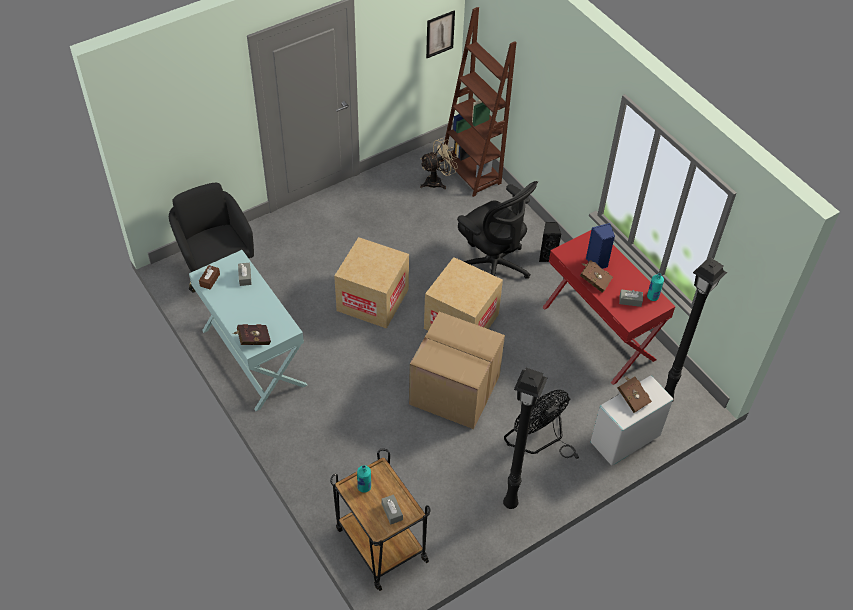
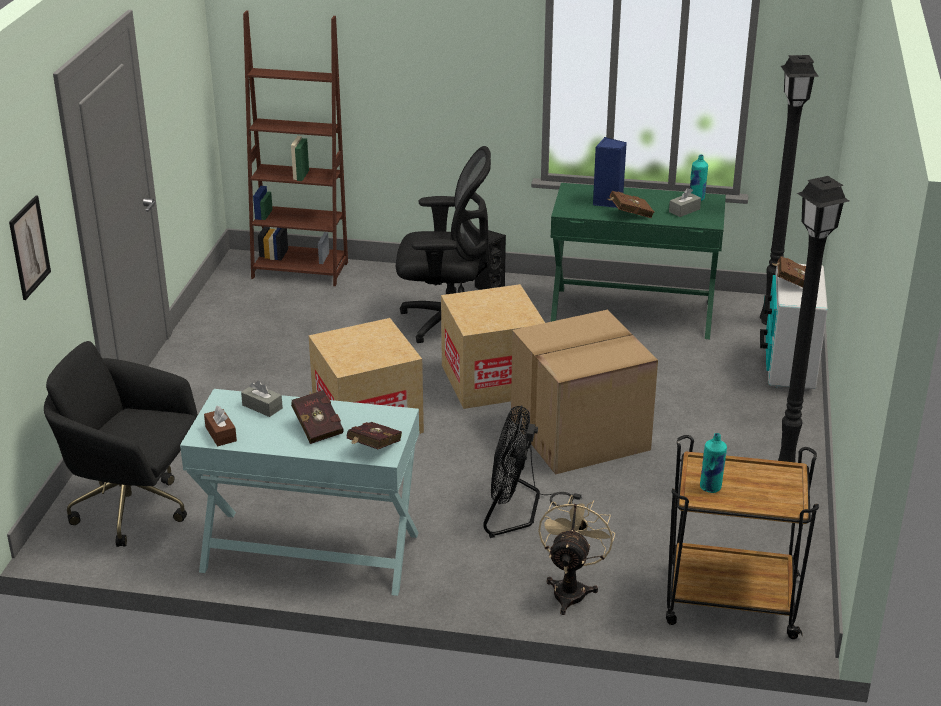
camera: 45 degrees left, 20 degrees down
grey tissue box [382,494,403,525] -> none
beige fan [420,138,458,189] -> beige fan moved to [538,495,615,615]
picture [426,10,455,58] -> picture moved to [9,196,51,300]
black fan [504,390,579,460] -> black fan moved to [483,405,583,538]
red desk [542,230,675,385] -> green desk [550,183,726,339]
none -> red book [291,390,344,444]

